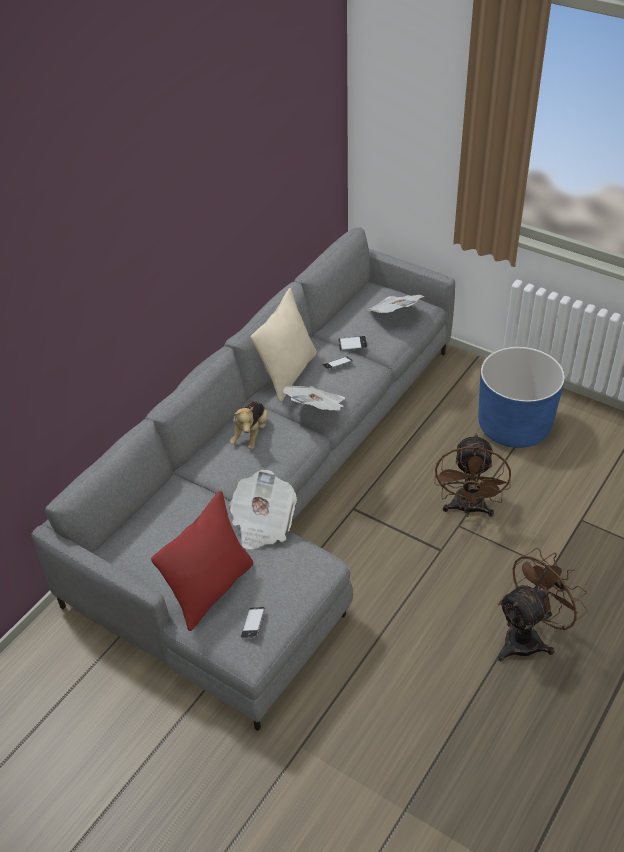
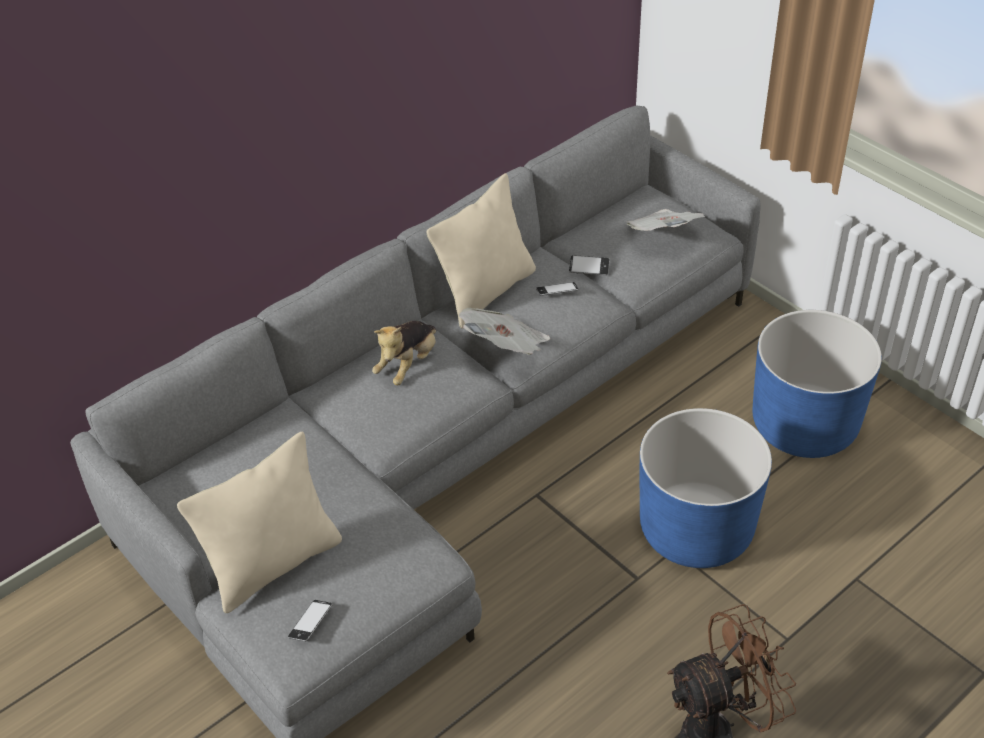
camera: 15 degrees right, 0 degrees up
red pillow [151,491,253,631] -> beige pillow [177,431,342,613]
newspaper [229,470,297,550] -> none
brown fan [434,433,511,517] -> blue planter [640,408,772,568]

